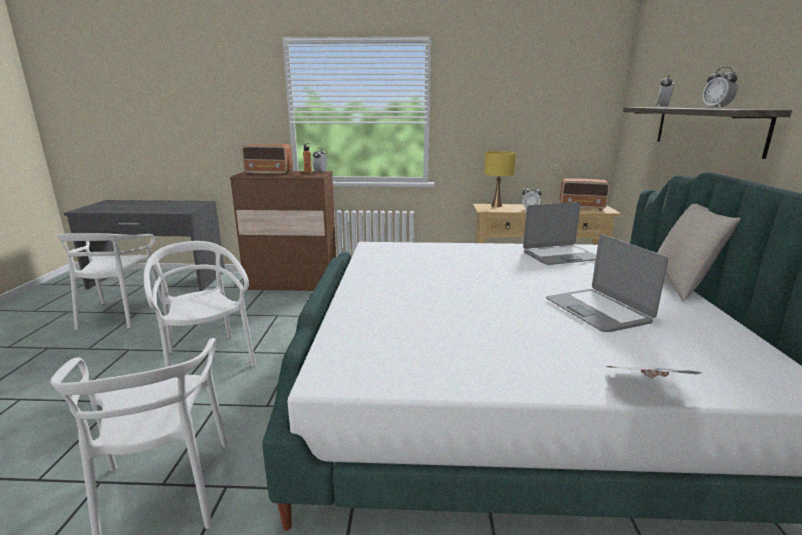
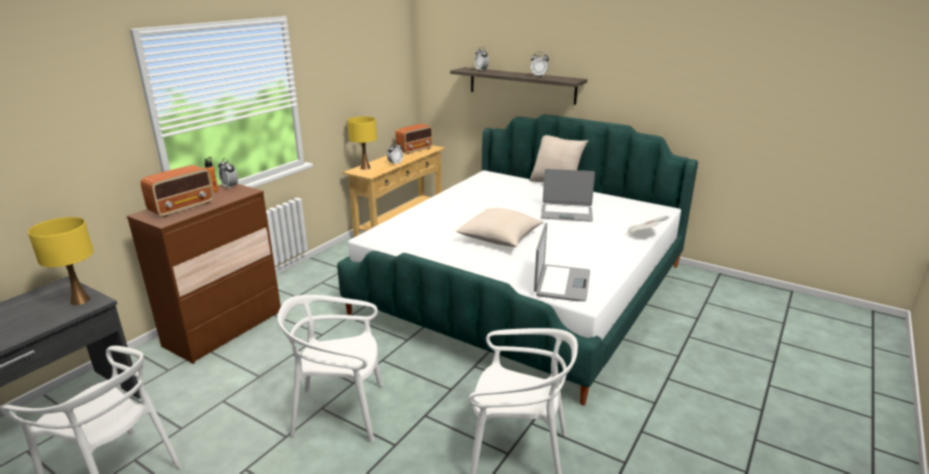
camera: 60 degrees left, 5 degrees up
laptop [523,202,596,265] -> laptop moved to [534,223,590,301]
none -> yellow table lamp [28,217,94,305]
none -> beige pillow [455,208,544,247]

